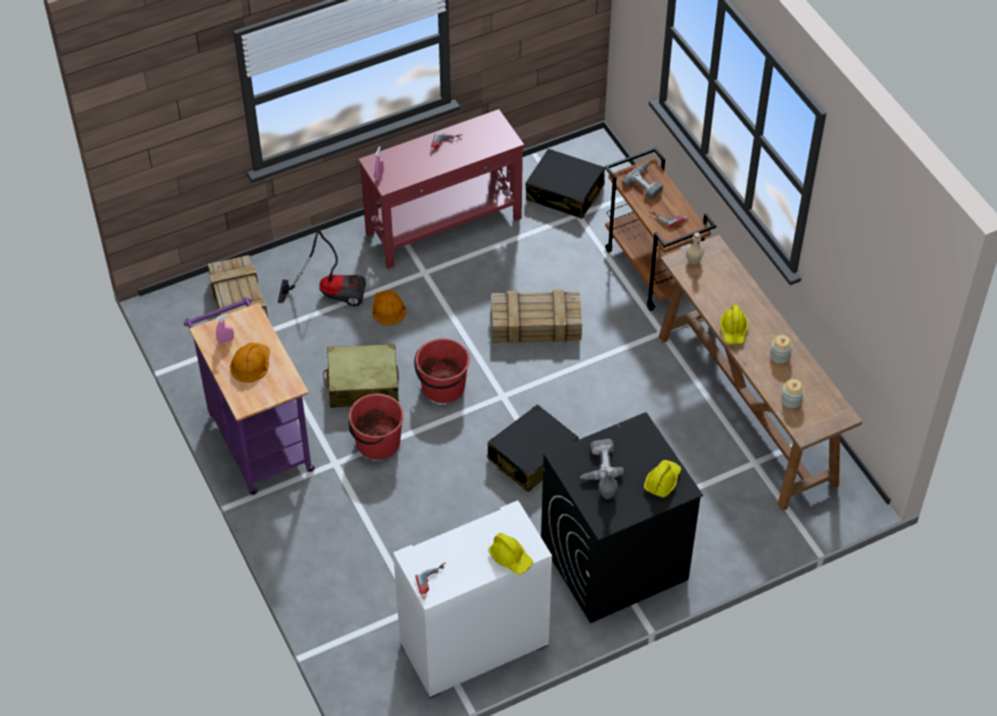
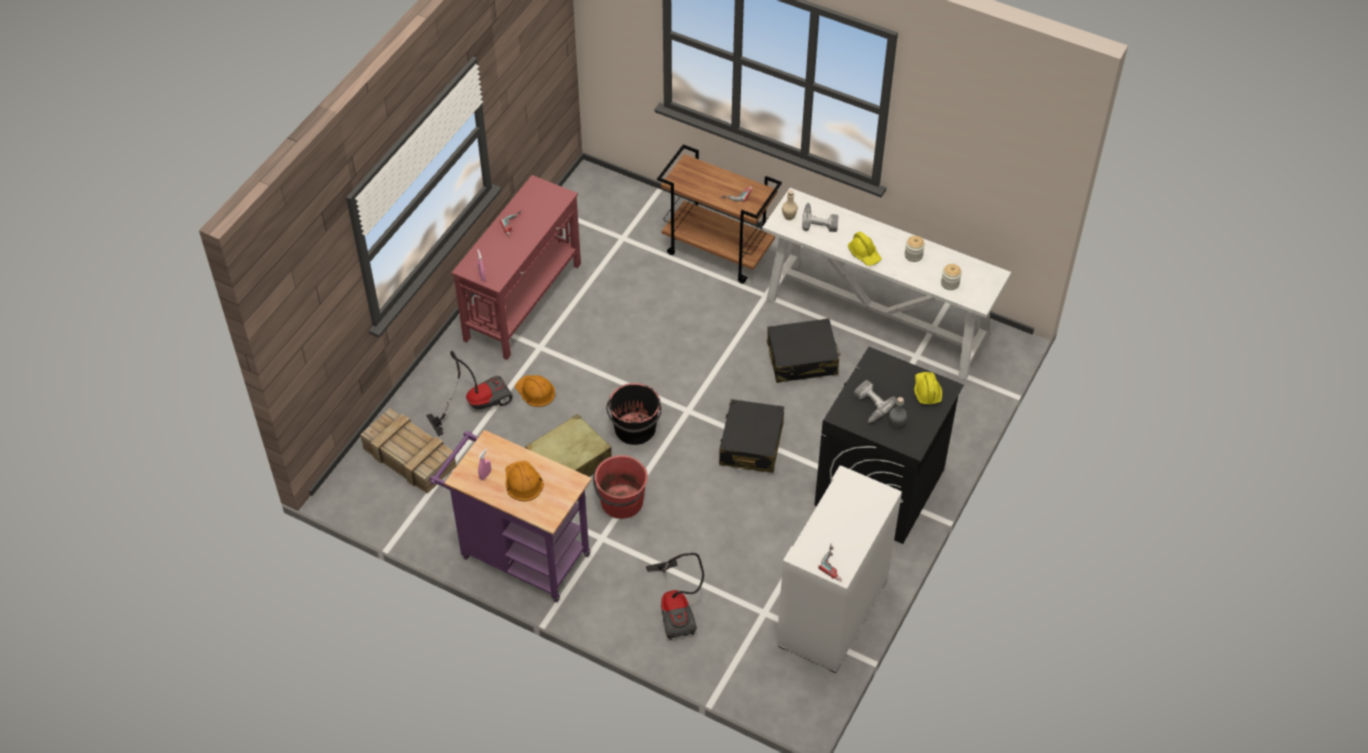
camera: 35 degrees left, 0 degrees up
red bucket [414,338,470,403] -> black bucket [606,383,662,445]
yellow hard hat [488,533,533,574] -> none
crate [491,289,582,344] -> none
black suitcase [525,149,605,219] -> black suitcase moved to [767,318,841,383]
power drill [622,162,663,200] -> power drill moved to [802,203,838,232]
brown console table [659,235,863,511] -> white console table [762,188,1011,380]
none -> vacuum cleaner [646,553,704,640]

